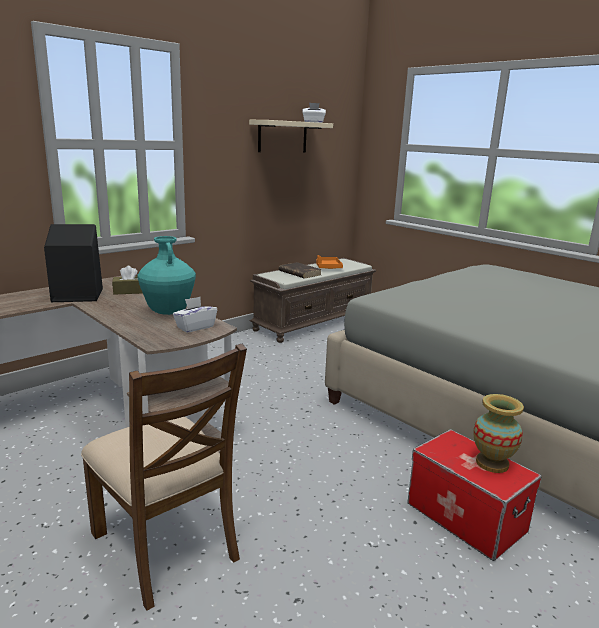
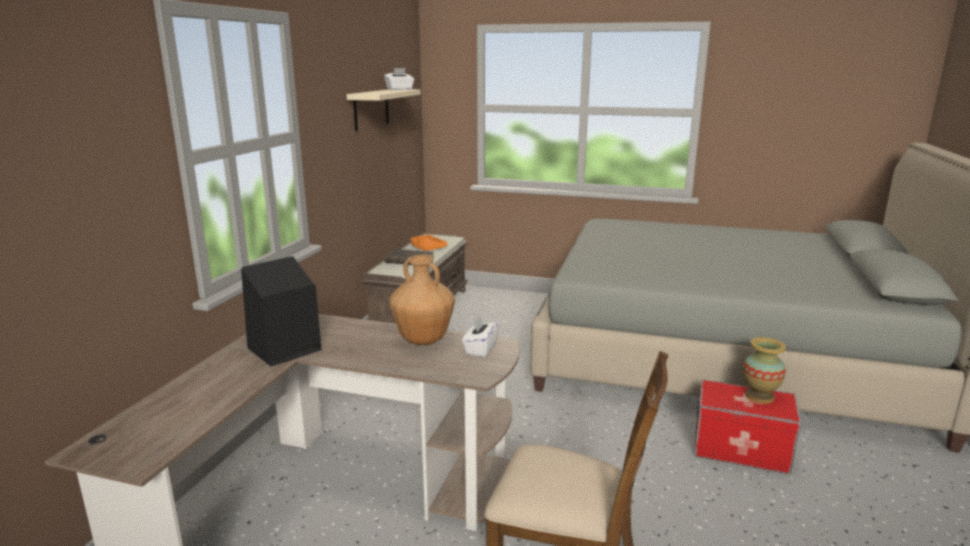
camera: 30 degrees left, 0 degrees up
brown tissue box [112,266,143,295] -> none
turquoise vase [137,236,196,315] -> brown vase [389,255,455,345]

